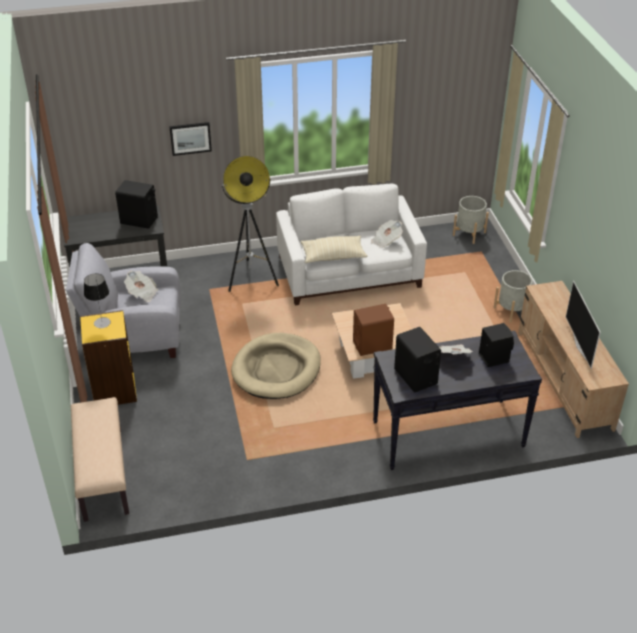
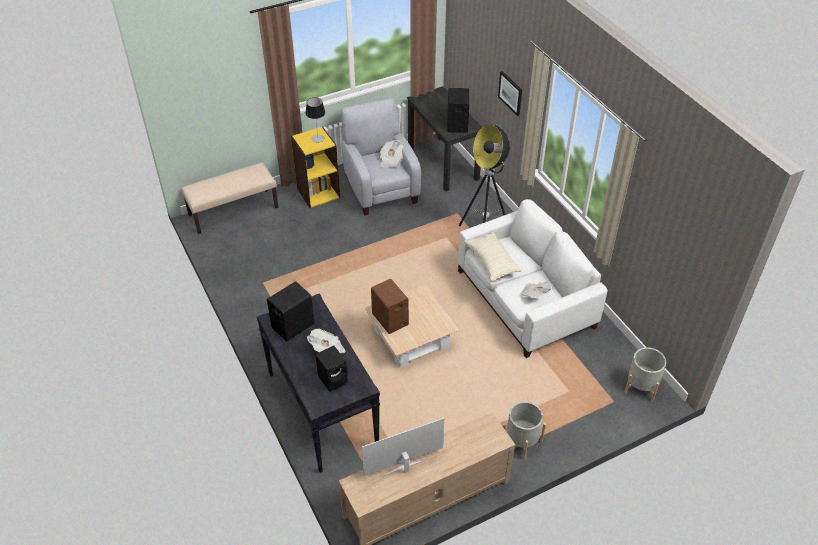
camera: 75 degrees right, 5 degrees up
beige dog bed [231,333,321,399] -> none

